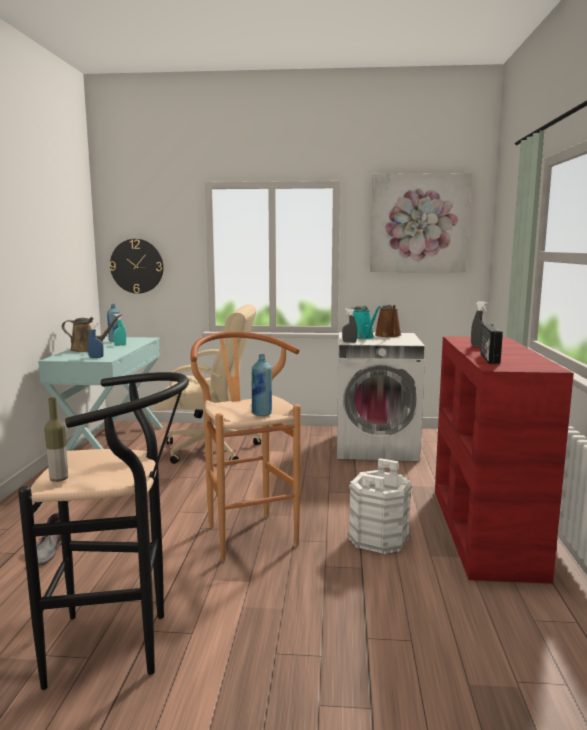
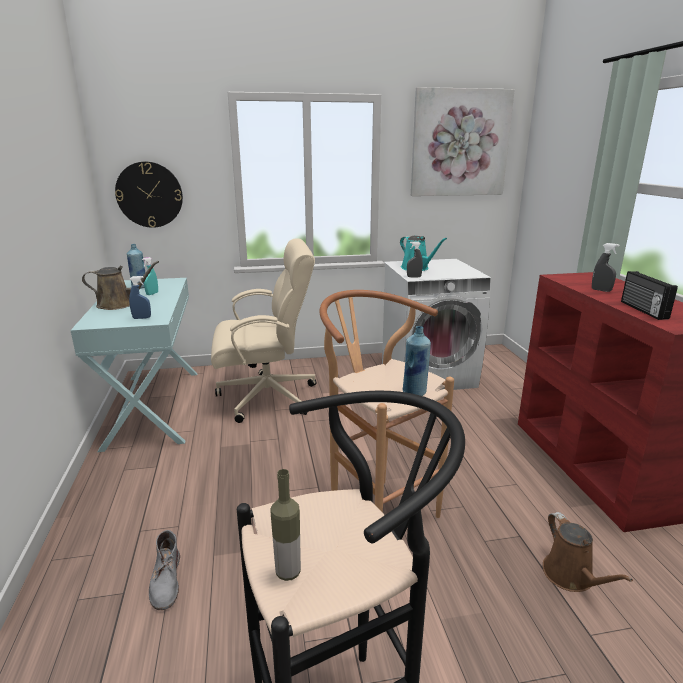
camera: 15 degrees left, 10 degrees up
white bucket [348,458,412,554] -> none
brown watering can [375,305,401,337] -> brown watering can moved to [543,512,633,592]

